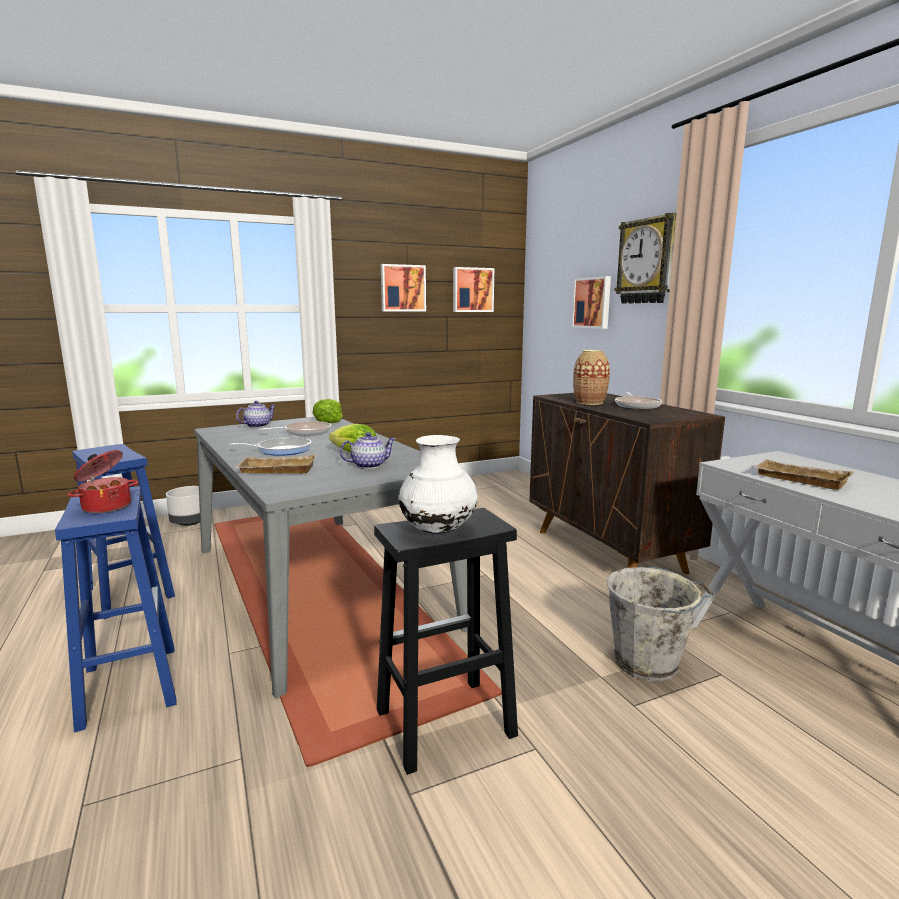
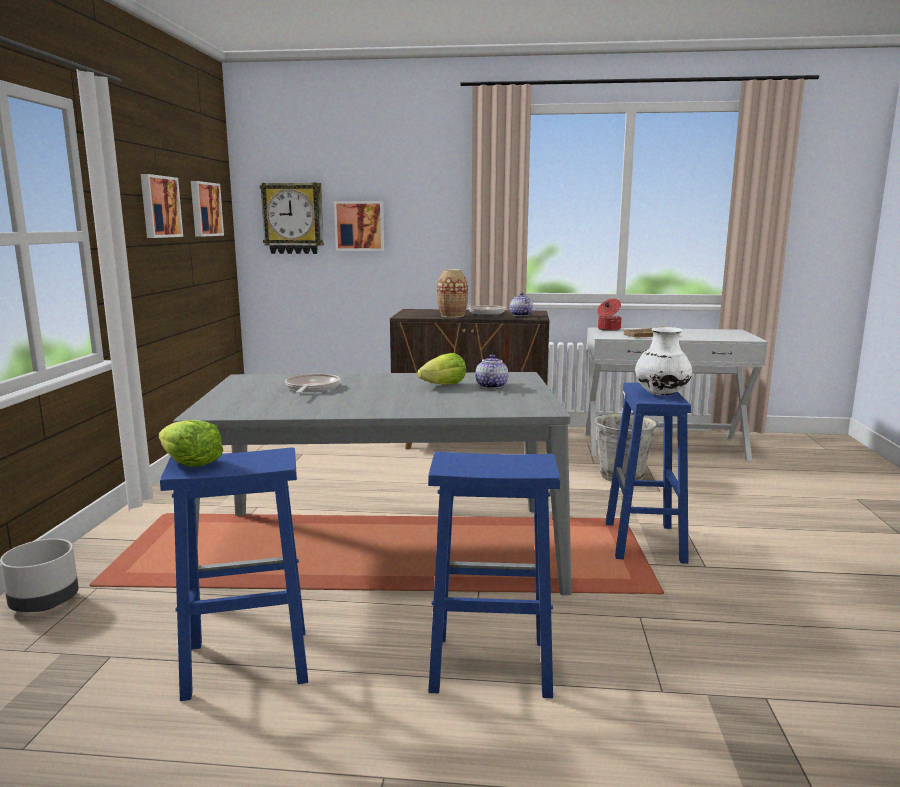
camera: 60 degrees left, 0 degrees up
cooking pot [67,450,138,513] -> cooking pot moved to [597,299,622,331]
frying pan [229,437,311,456] -> none
beige tray [235,454,317,474] -> none
teapot [236,401,276,428] -> teapot moved to [510,293,533,316]
lettuce [313,399,343,423] -> lettuce moved to [159,420,223,467]
black stool [374,508,518,775] -> blue stool [606,383,691,564]
wall clock [615,213,676,304] -> wall clock moved to [260,183,324,254]

